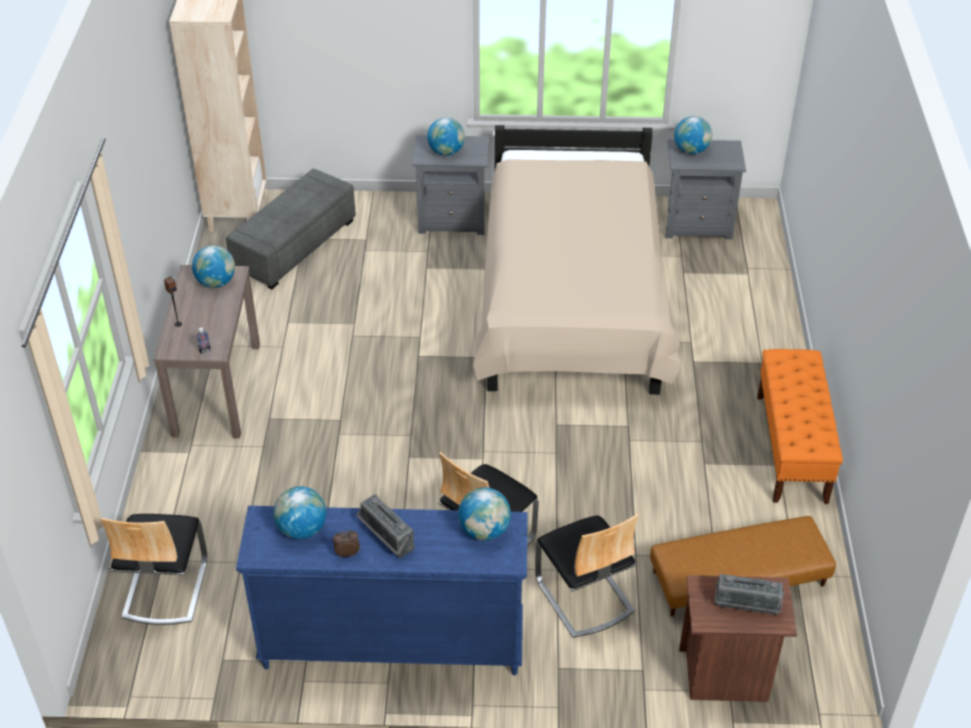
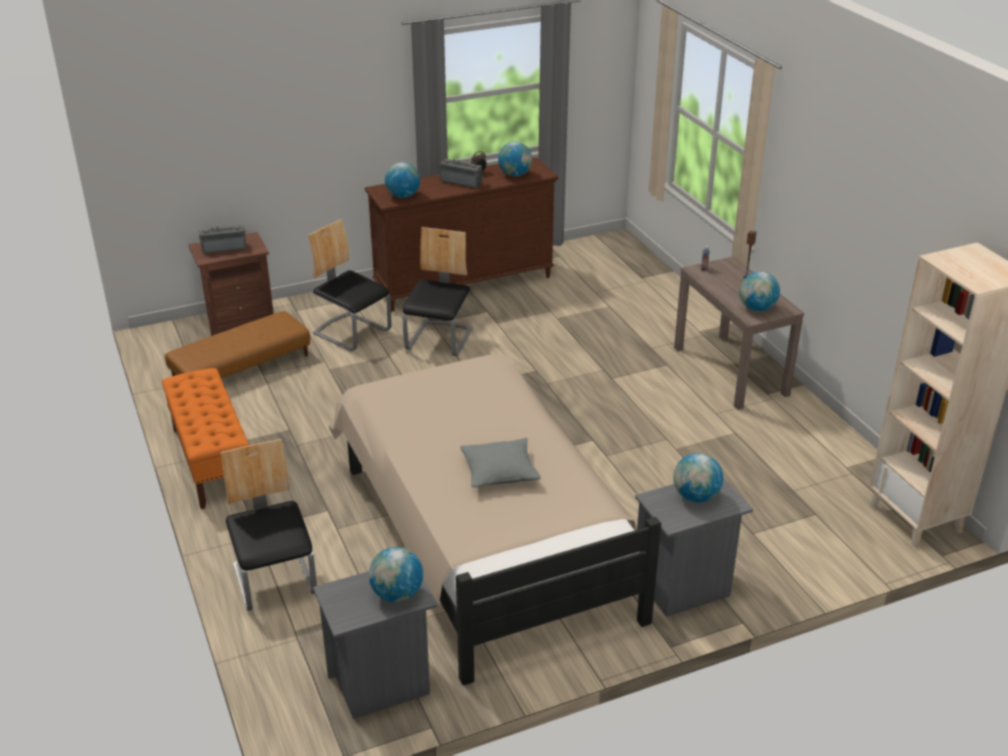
camera: 155 degrees right, 10 degrees down
chair [101,514,207,625] -> chair moved to [220,439,317,611]
grey ottoman [226,169,356,289] -> none
blue dresser [236,506,528,676] -> brown dresser [365,157,558,311]
none -> grey pillow [460,438,541,487]

